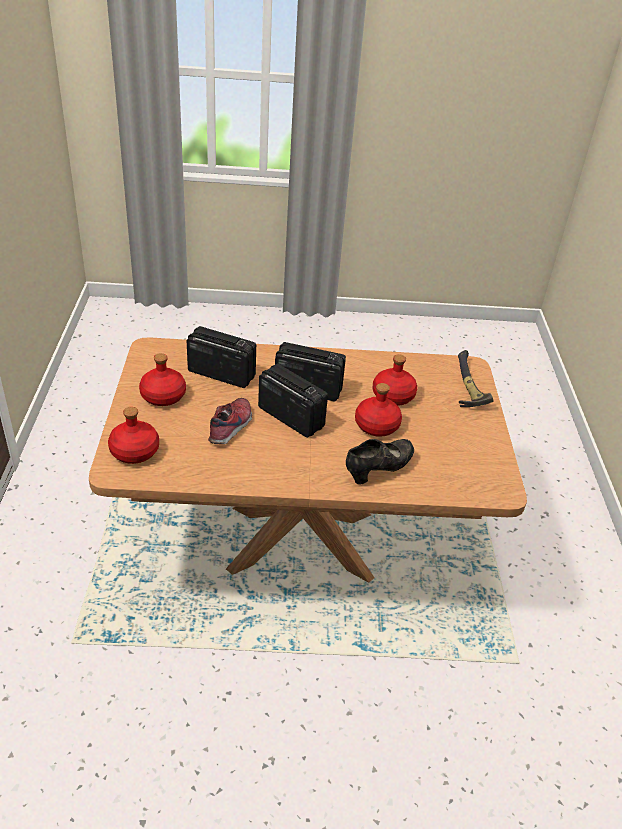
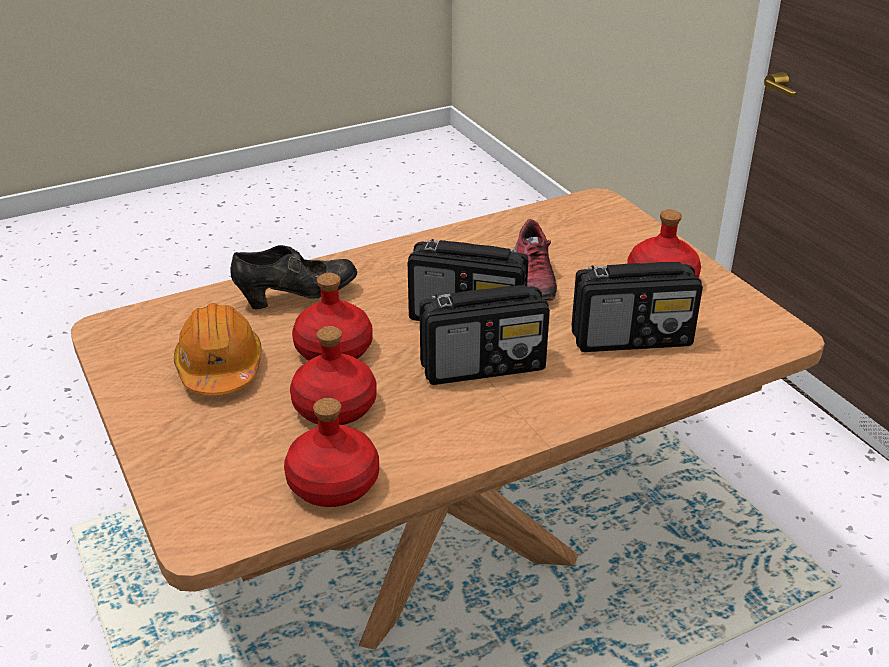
camera: 155 degrees right, 5 degrees down
red bottle [108,407,159,464] -> red bottle moved to [284,398,379,507]
black shoe [346,439,414,485] -> black shoe turned 135 degrees counterclockwise [230,245,357,309]
hammer [458,350,493,407] -> none
none -> orange hard hat [174,303,262,395]

